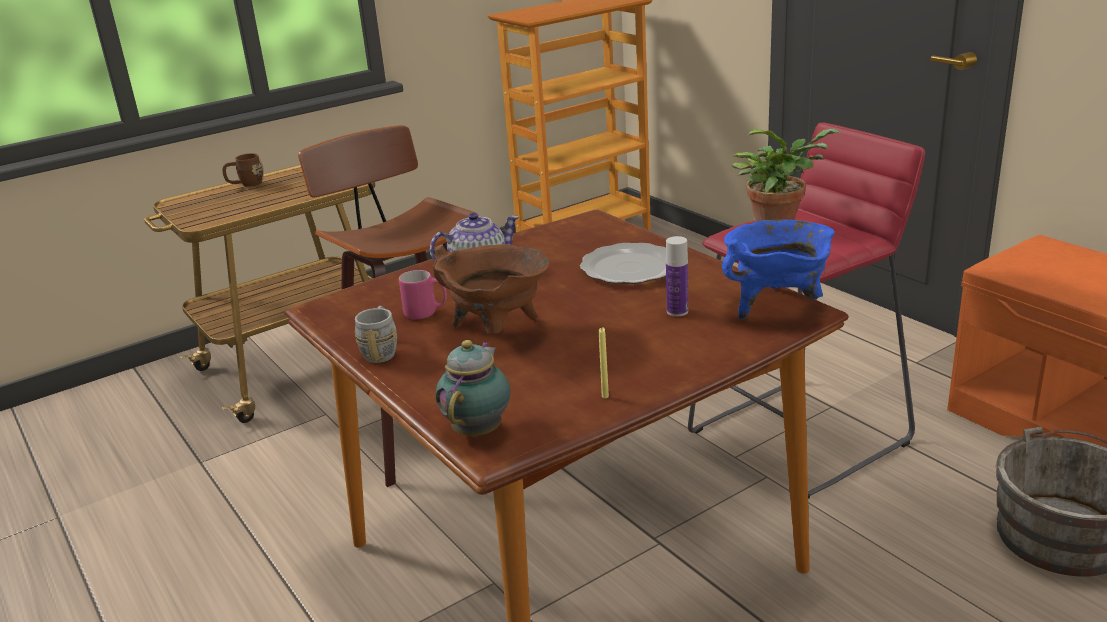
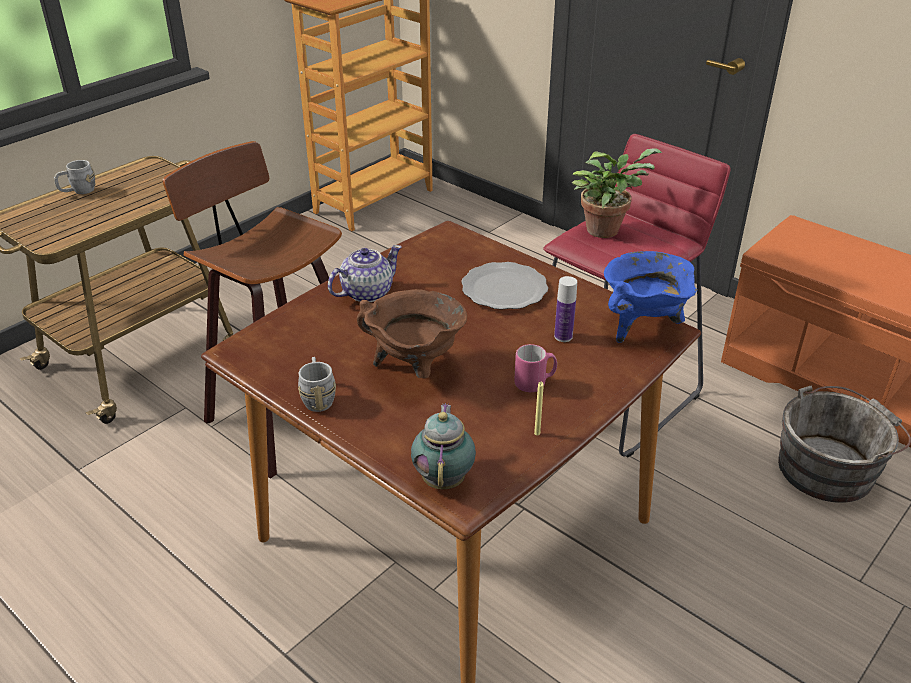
camera: 15 degrees left, 10 degrees up
brown mug [222,153,264,187] -> grey mug [54,160,96,194]
pink mug [399,270,447,319] -> pink mug moved to [514,344,557,392]

